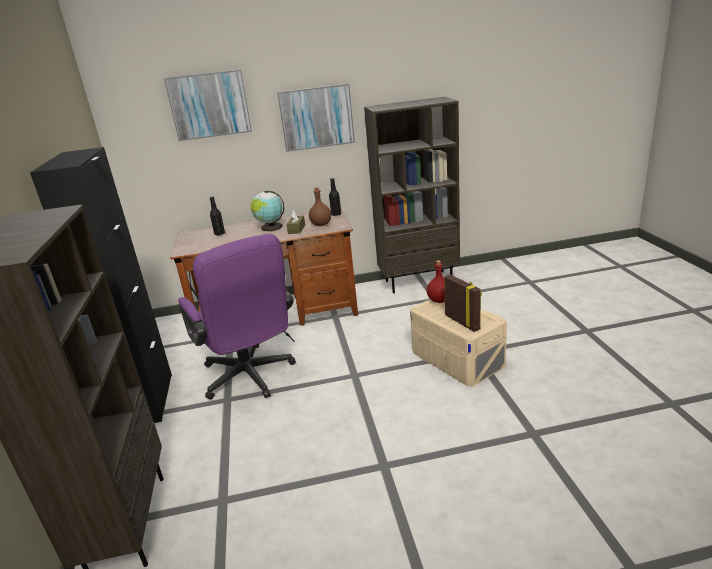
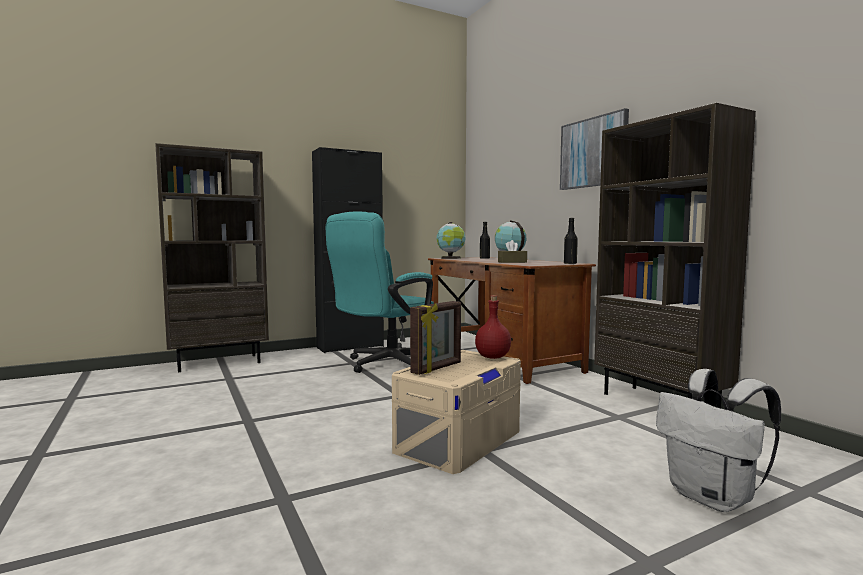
camera: 70 degrees right, 20 degrees down
picture [164,70,252,141] -> none
purple office chair [178,234,296,400] -> turquoise office chair [326,211,434,373]
brown bottle [309,187,331,226] -> none
none -> globe [436,222,466,259]
none -> white backpack [656,369,781,512]

